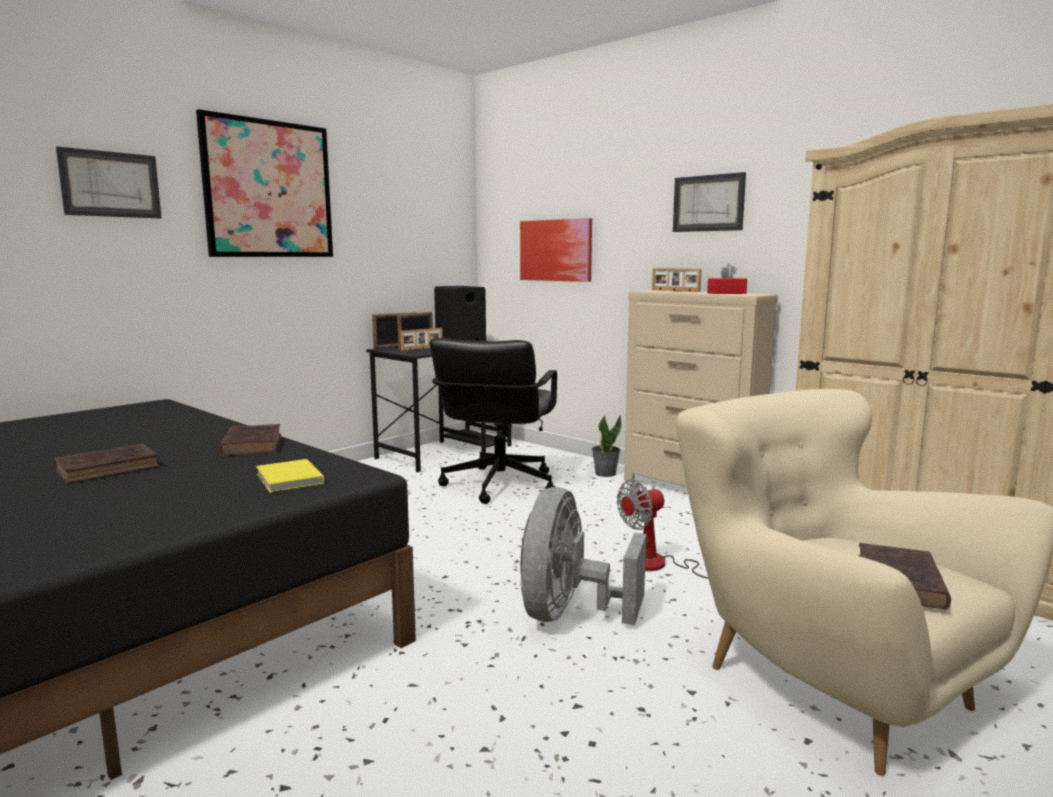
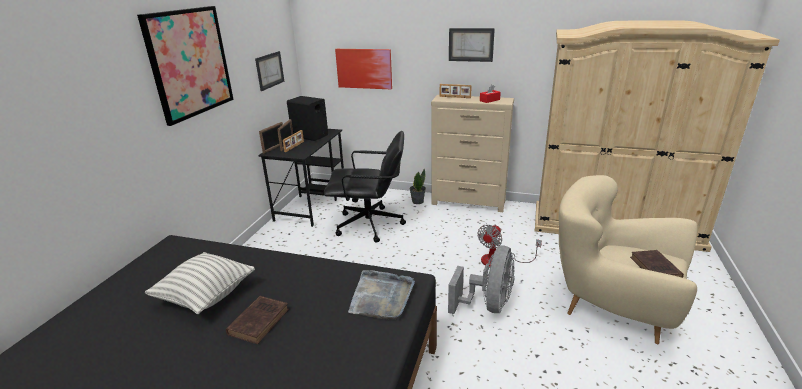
camera: 25 degrees left, 15 degrees up
picture [56,147,161,218] -> picture moved to [255,51,284,91]
brown book [219,424,281,456] -> none
yellow book [256,459,324,493] -> grey tray [348,270,415,320]
black office chair [429,338,557,504] -> black office chair turned 75 degrees counterclockwise [323,131,406,243]
grey fan [520,487,646,625] -> grey fan turned 150 degrees counterclockwise [448,245,514,314]
none -> pillow [145,252,255,314]

